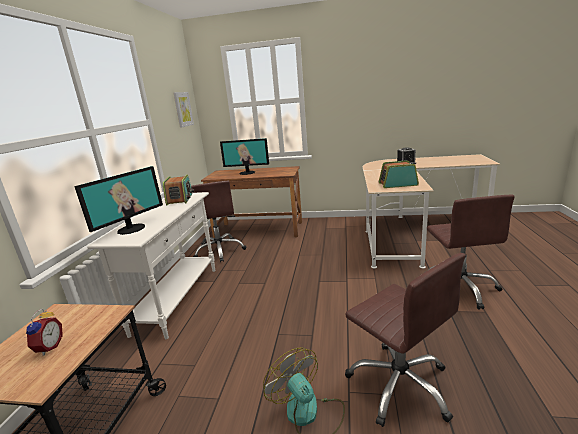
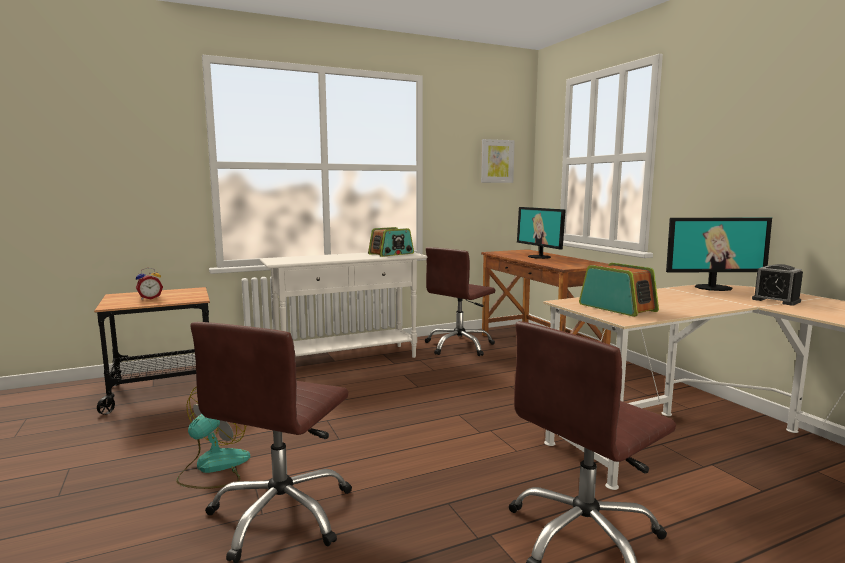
camera: 55 degrees right, 10 degrees down
monitor [74,166,163,235] -> monitor moved to [666,218,772,291]

